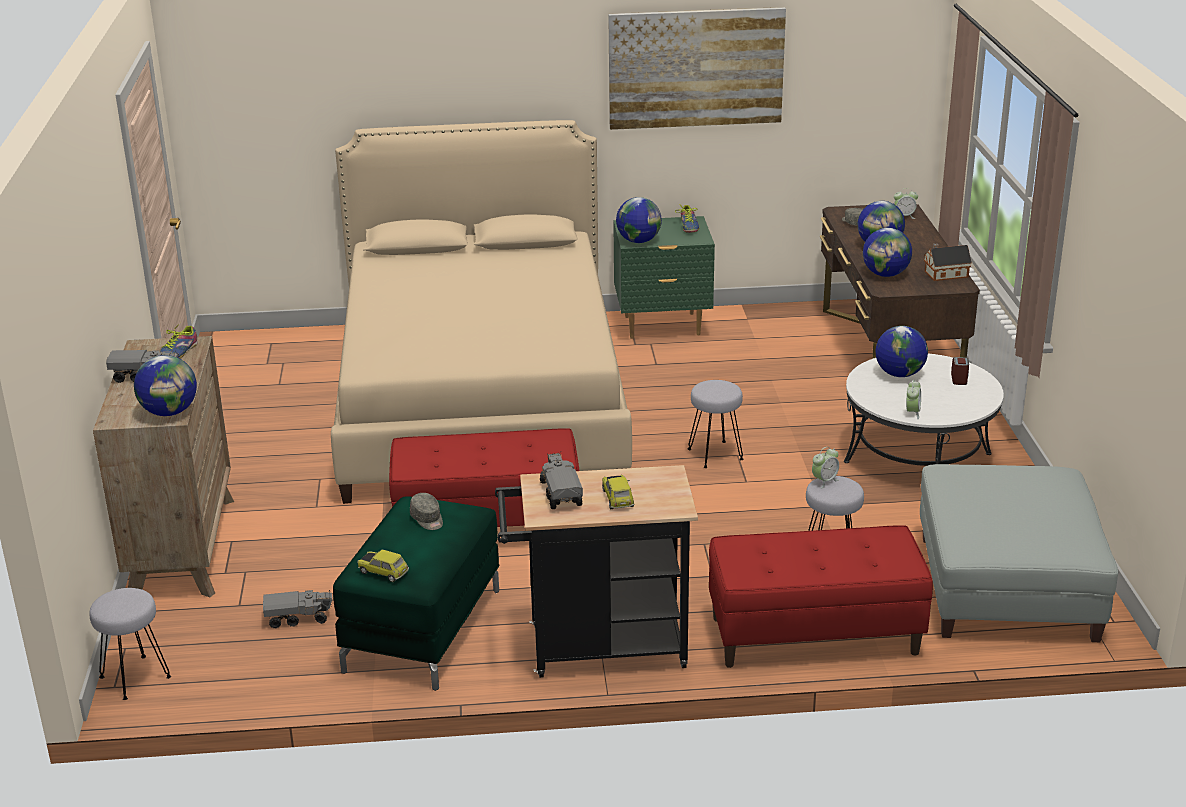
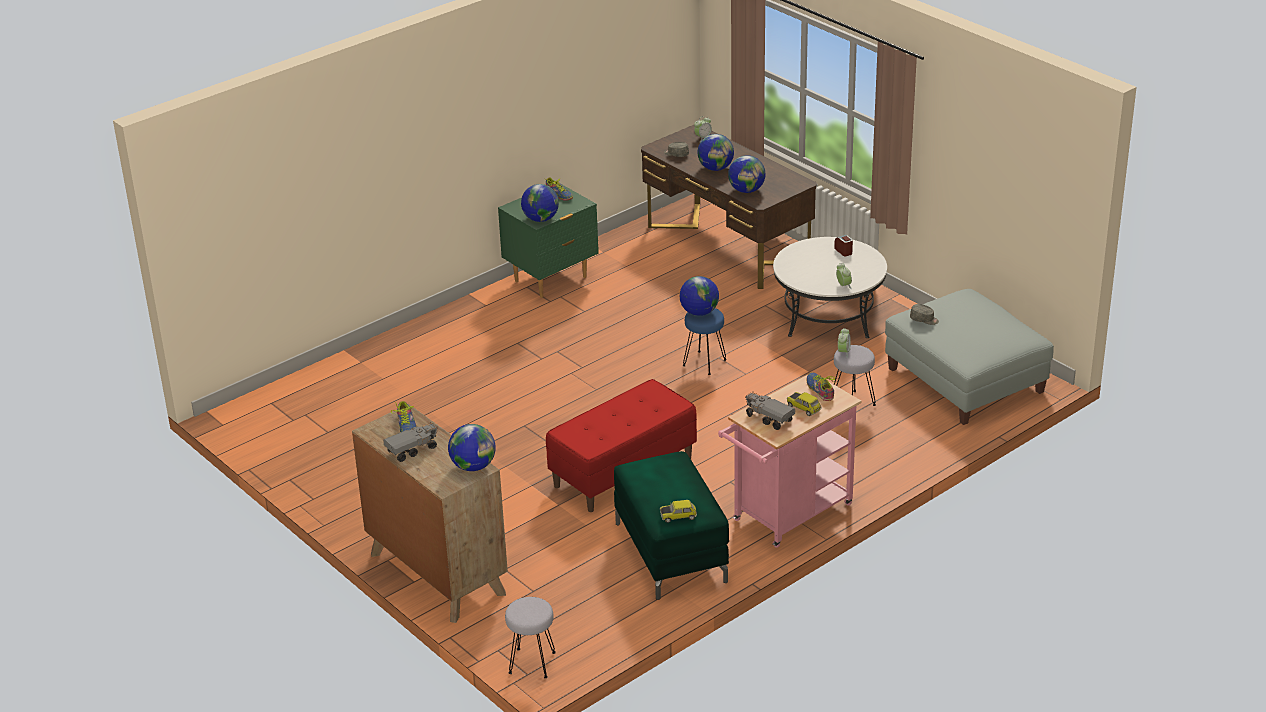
camera: 35 degrees left, 5 degrees up
toy truck [263,590,333,628] -> none
beige bed [331,120,632,504] -> none
grey cap [410,493,443,530] -> grey cap moved to [910,304,939,325]
black cart [495,465,698,678] -> pink cart [718,375,862,548]
picture [608,7,786,130] -> none
grey stool [688,380,743,468] -> blue stool [683,308,727,375]
red bench [709,525,933,668] -> none
globe [876,326,928,377] -> globe moved to [680,276,719,316]
toy house [924,243,972,281] -> none
none -> shoe [806,372,835,401]

